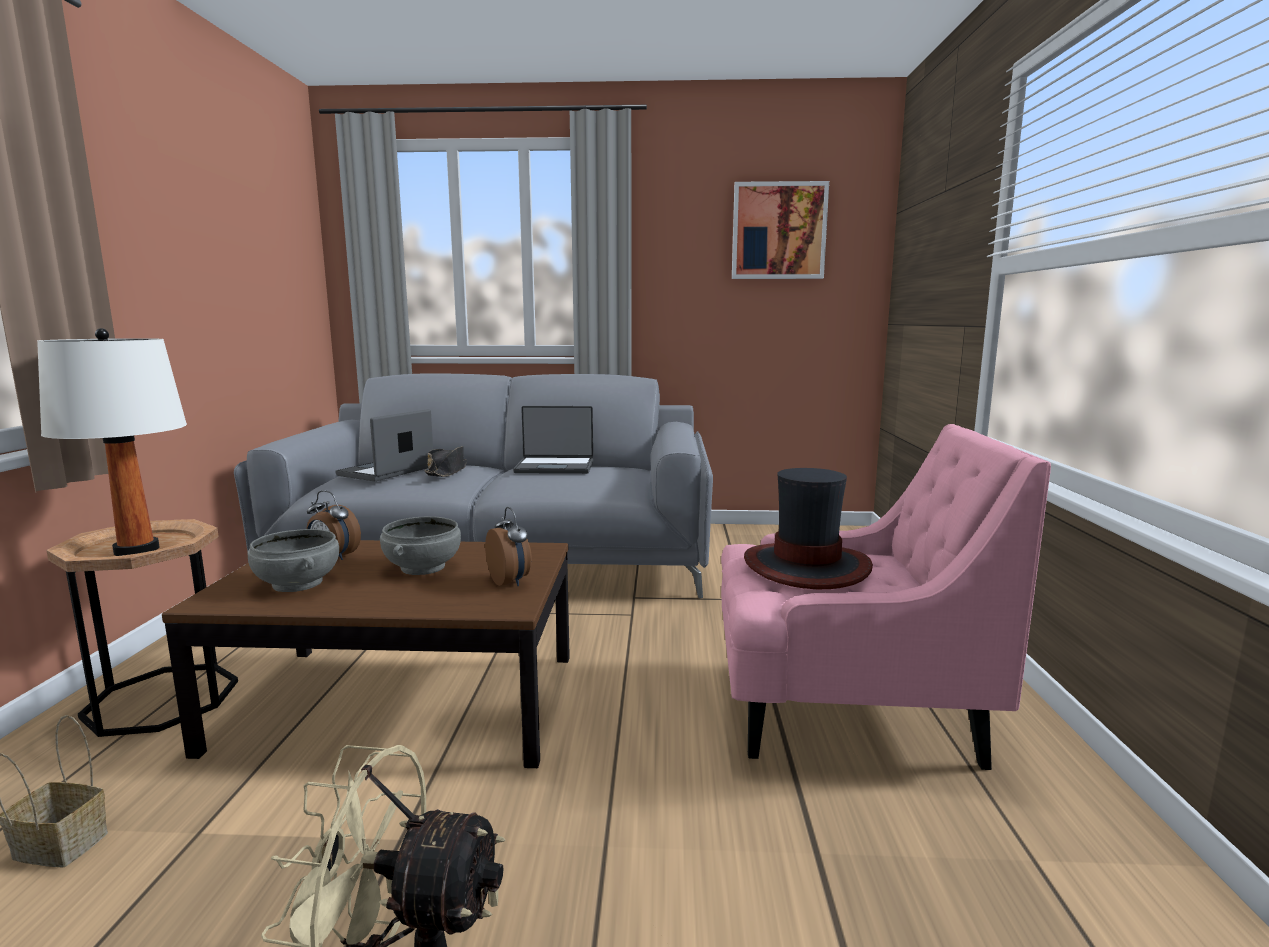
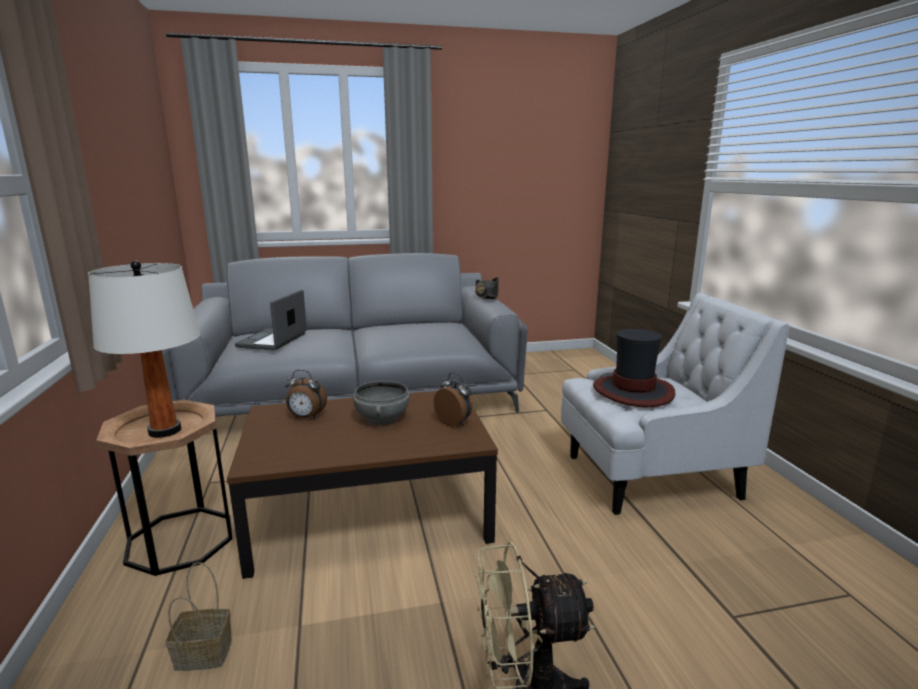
camera: 15 degrees left, 5 degrees up
grey bowl [248,529,339,592] -> none
black hat [424,446,467,477] -> black hat moved to [475,277,499,299]
laptop [513,406,593,474] -> none
pink armchair [721,424,1051,770] -> white armchair [561,293,790,515]
picture [732,181,829,279] -> none

